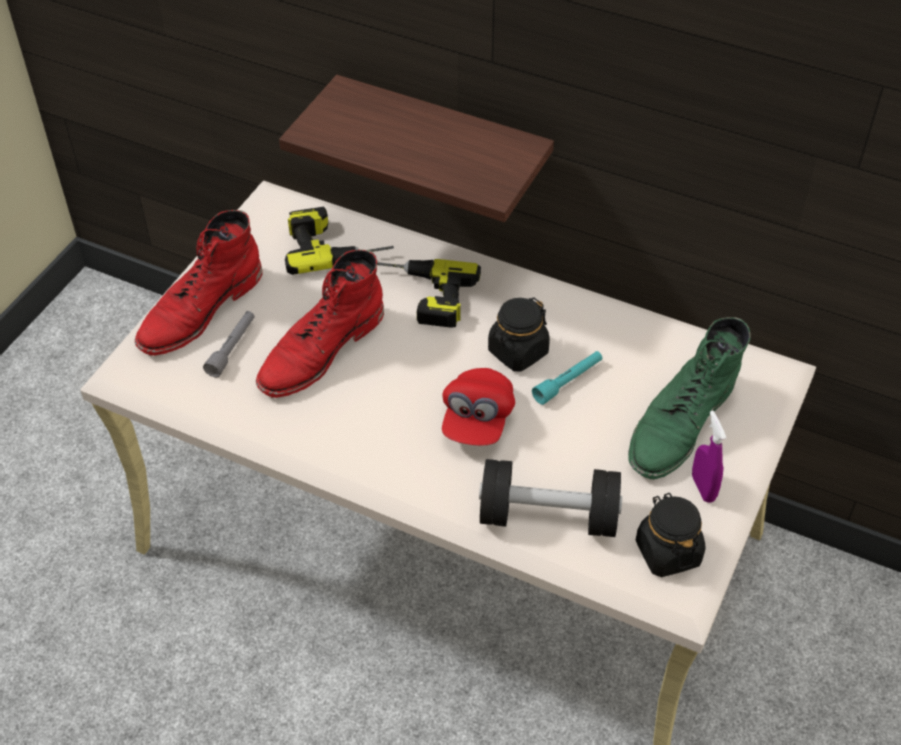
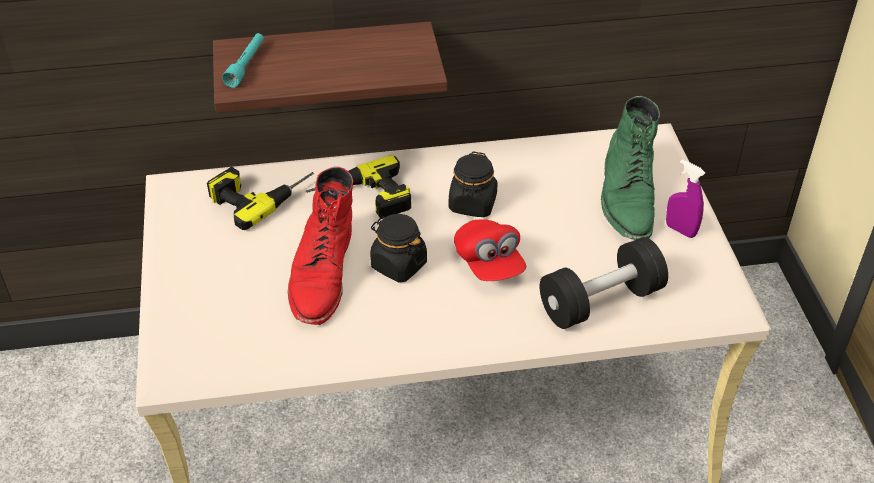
camera: 35 degrees left, 5 degrees down
red boot [135,210,262,356] -> none
grey flashlight [203,311,255,377] -> none
turquoise flashlight [532,351,602,405] -> turquoise flashlight moved to [222,33,264,88]
black jar [636,493,706,577] -> black jar moved to [370,214,427,282]

